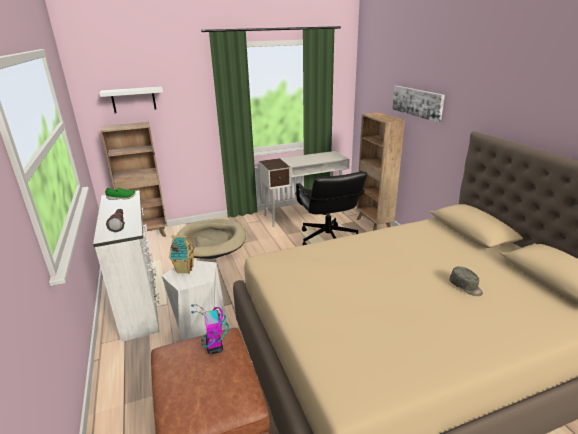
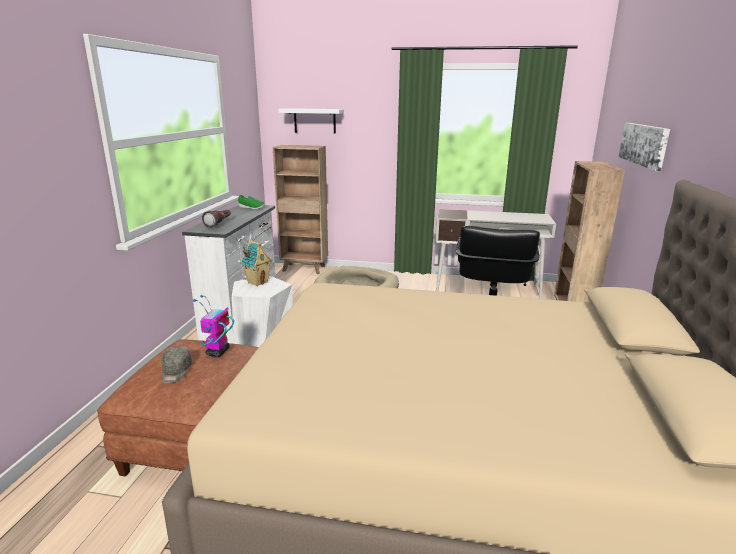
camera: 30 degrees right, 5 degrees down
grey cap [449,266,483,296] -> grey cap moved to [161,345,192,383]

